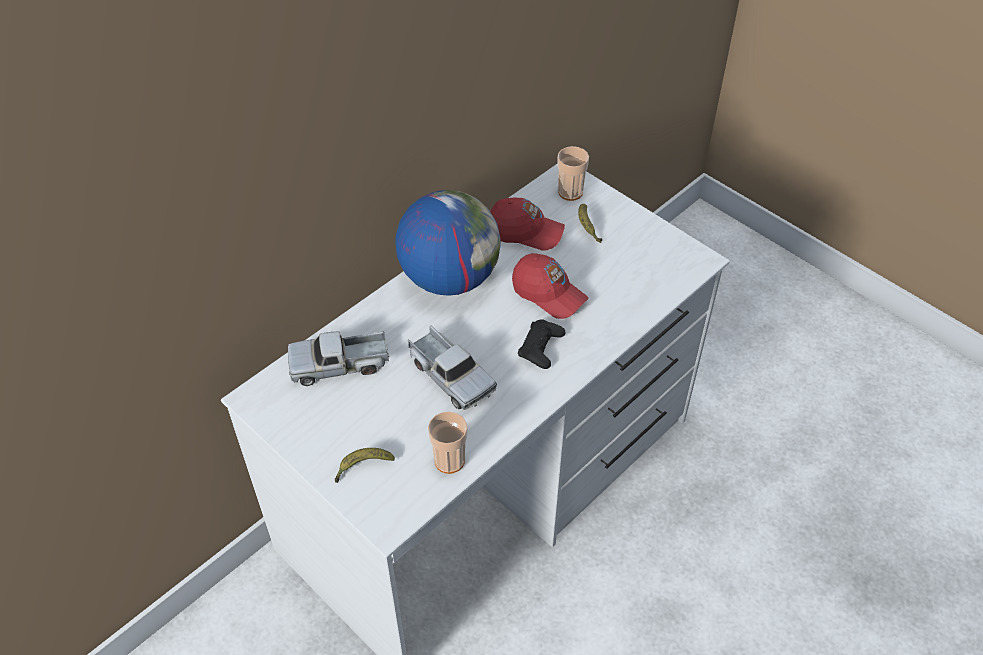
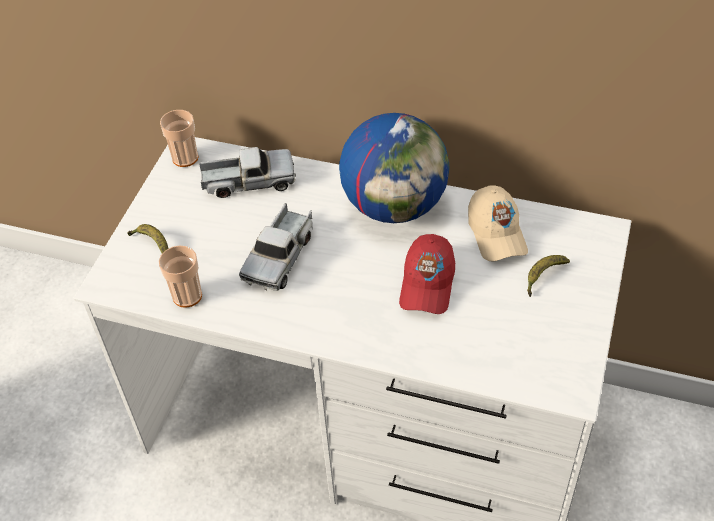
camera: 65 degrees right, 0 degrees up
toy truck [288,331,389,386] -> toy truck turned 120 degrees clockwise [199,147,296,198]
red cap [490,198,565,251] -> beige cap [468,185,528,262]
black game controller [518,319,565,369] -> none
cup [557,146,589,201] -> cup moved to [160,110,198,167]

